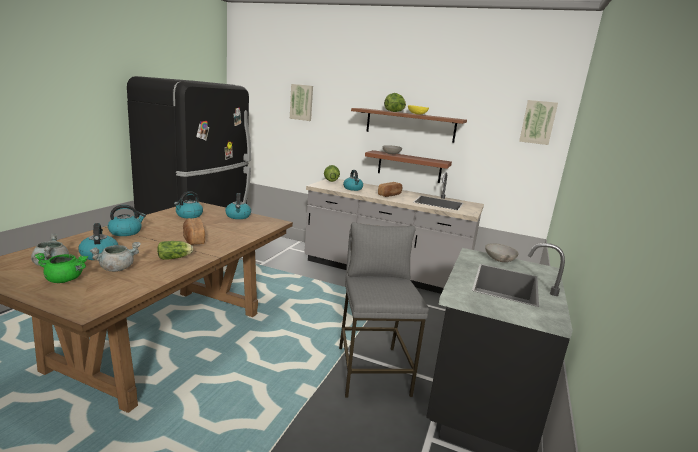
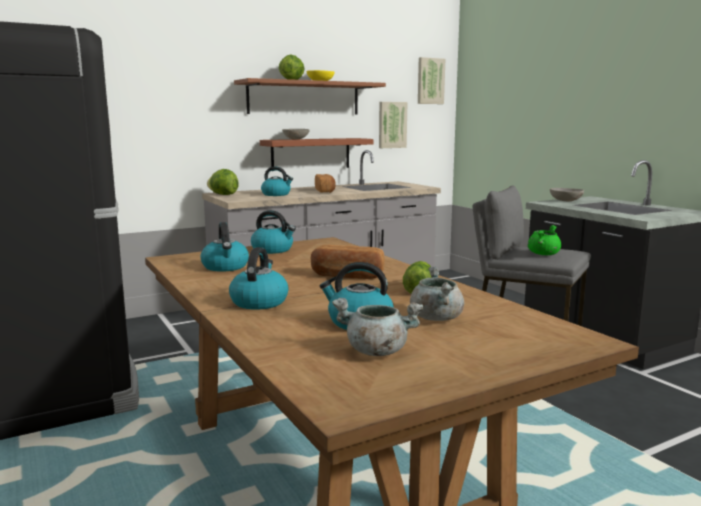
camera: 50 degrees left, 5 degrees down
green cooking pot [34,253,88,283] -> green cooking pot moved to [528,225,561,255]
picture [290,84,313,121] -> picture moved to [379,102,408,148]

